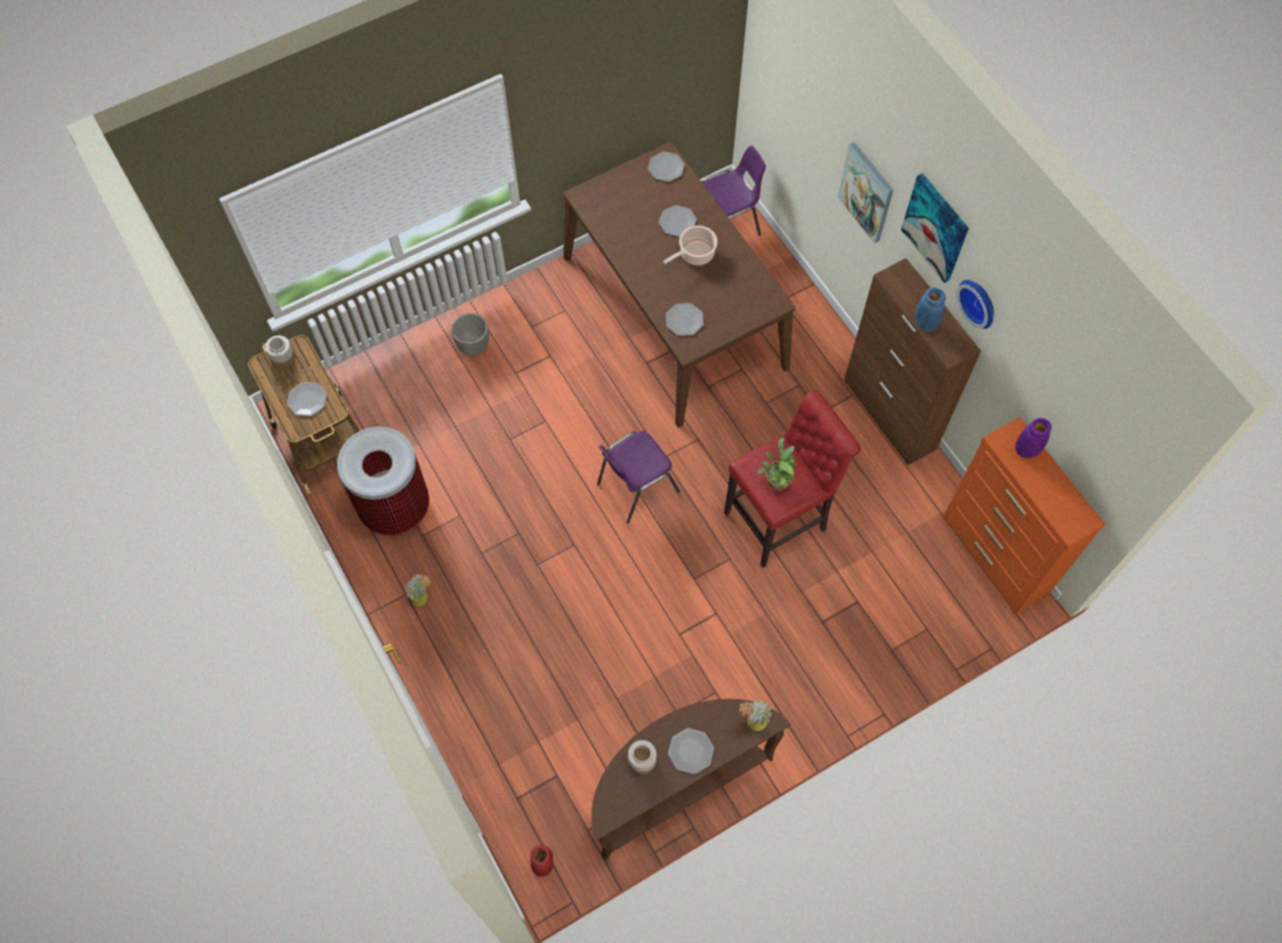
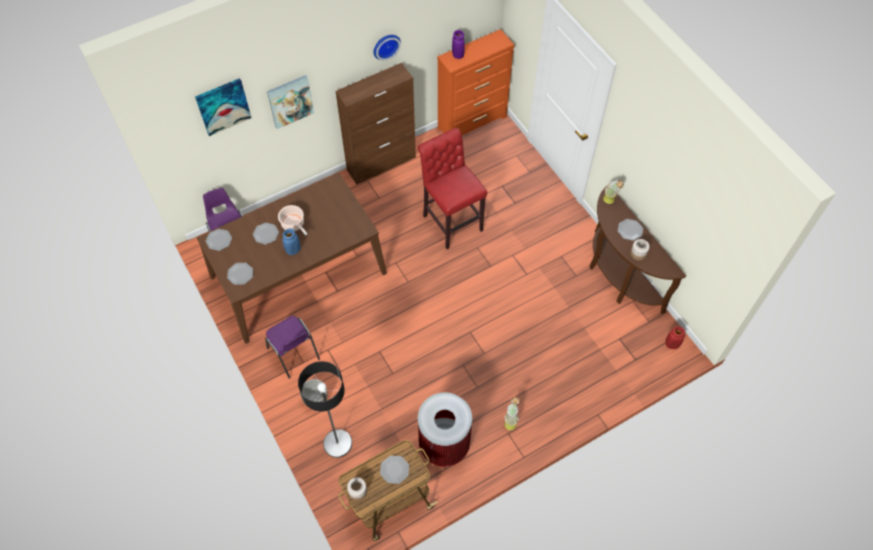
camera: 90 degrees left, 5 degrees down
purple chair [597,431,680,523] -> purple chair moved to [265,316,320,379]
plate [666,303,704,336] -> plate moved to [227,263,253,285]
potted plant [757,437,797,491] -> none
picture [901,173,969,283] -> picture moved to [195,78,251,136]
blue vase [915,287,946,332] -> blue vase moved to [283,229,301,255]
none -> floor lamp [298,361,352,458]

